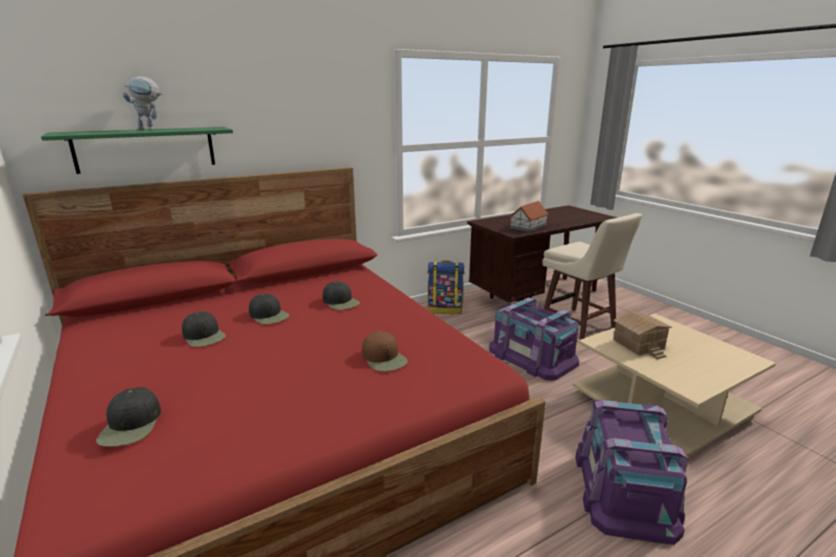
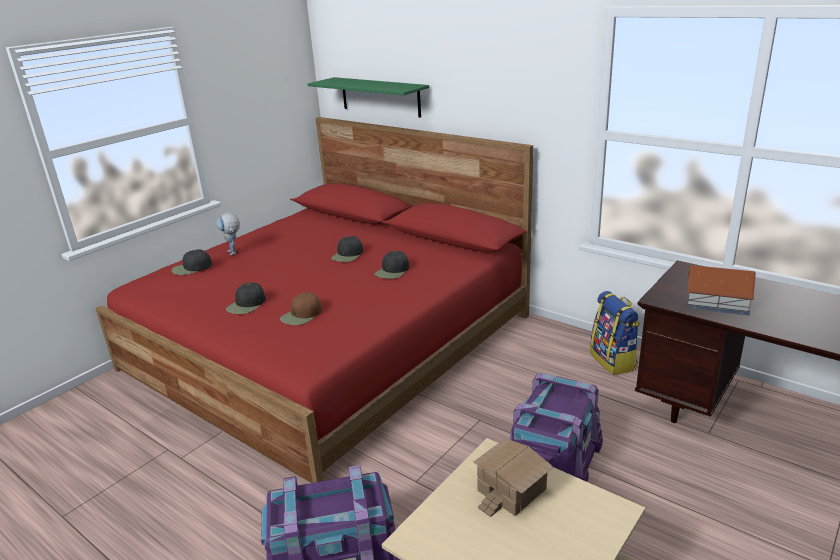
camera: 70 degrees right, 5 degrees up
toy robot [123,76,163,130] -> toy robot moved to [216,213,240,255]
black cap [182,311,226,347] -> black cap moved to [226,283,266,314]
beige stool [542,213,642,340] -> none

